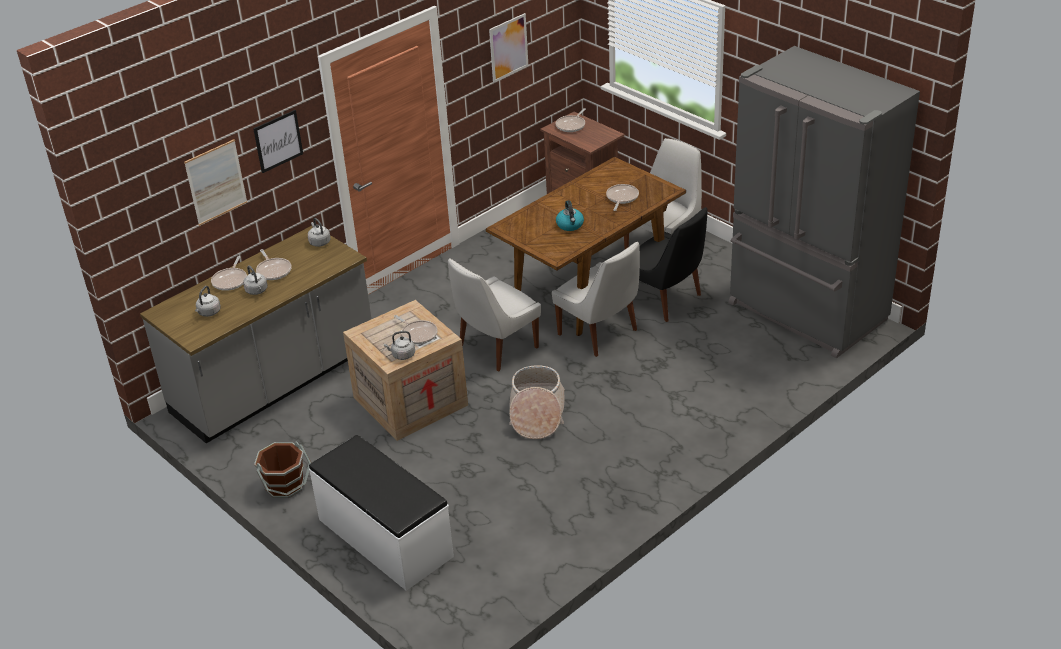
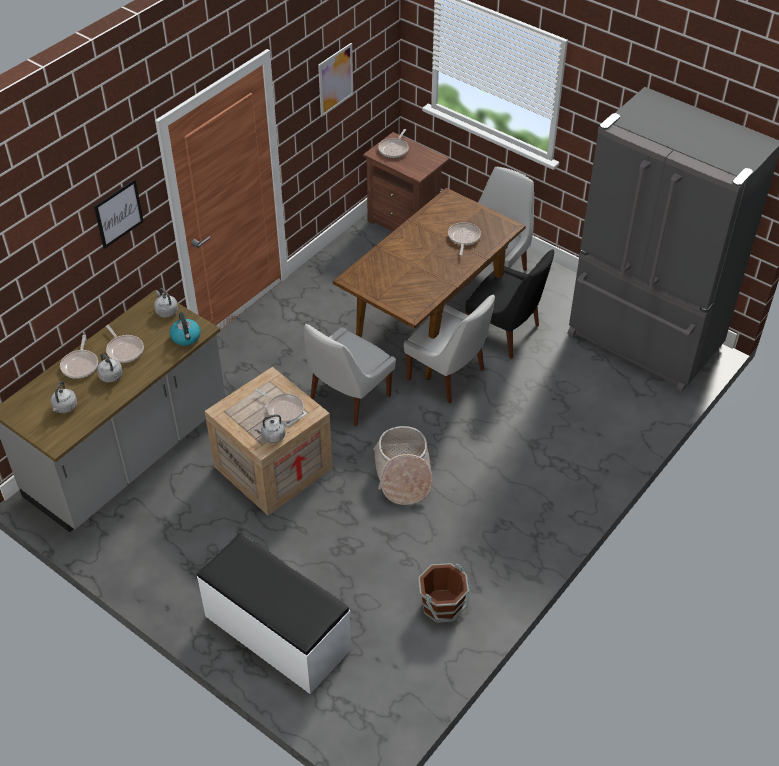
camera: 10 degrees left, 10 degrees up
picture [184,139,247,226] -> none
brown bucket [254,442,311,498] -> brown bucket moved to [418,563,472,623]
kettle [556,200,584,231] -> kettle moved to [170,312,201,346]

